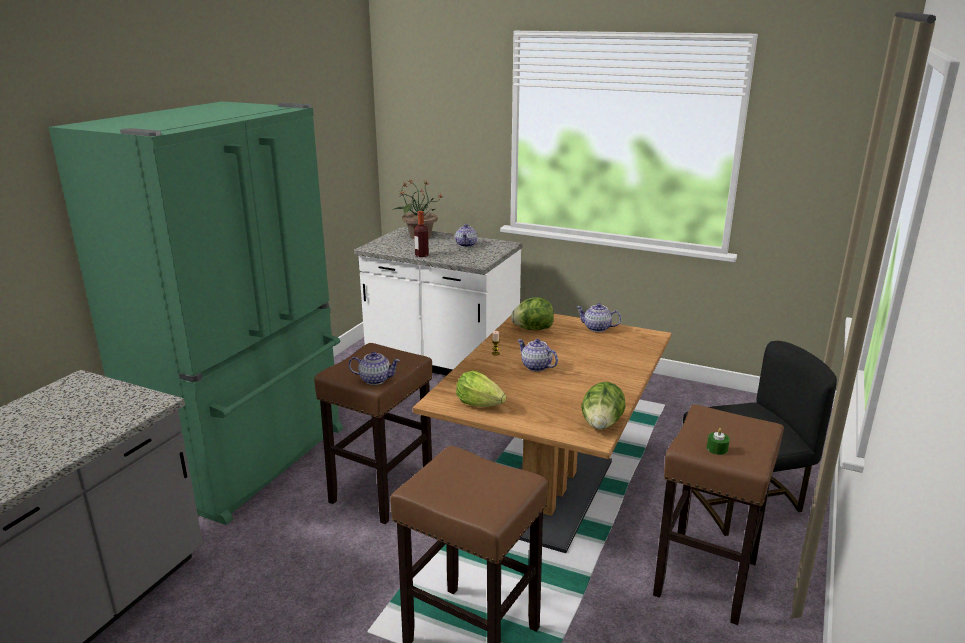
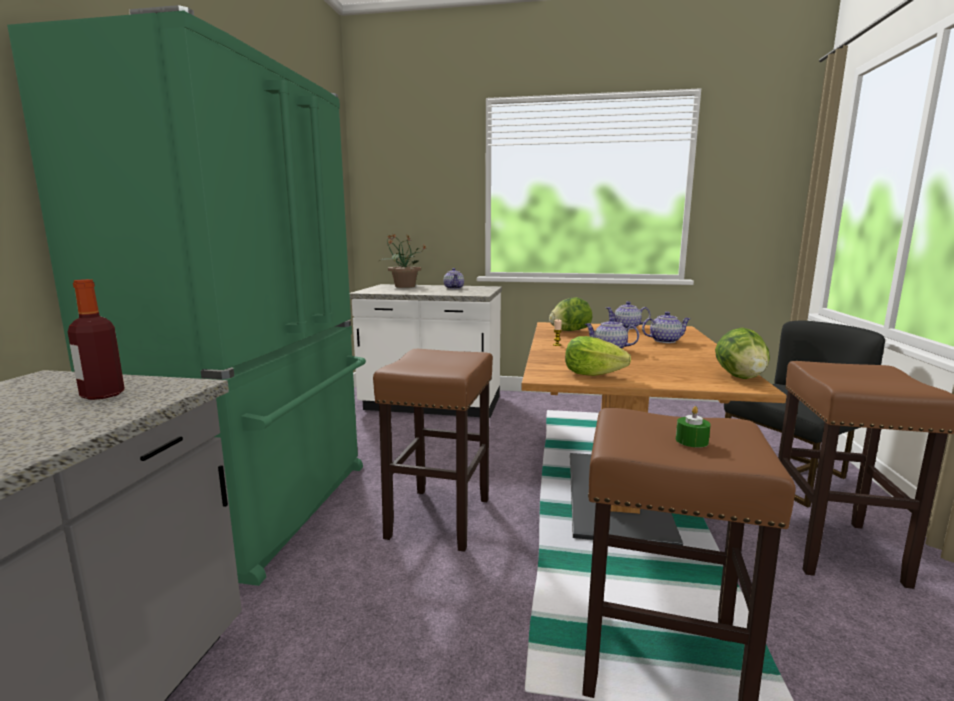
camera: 15 degrees left, 10 degrees down
teapot [349,352,400,385] -> teapot moved to [642,312,691,343]
bottle [414,211,429,257] -> bottle moved to [68,279,125,400]
green candle [707,428,730,455] -> green candle moved to [676,406,711,447]

